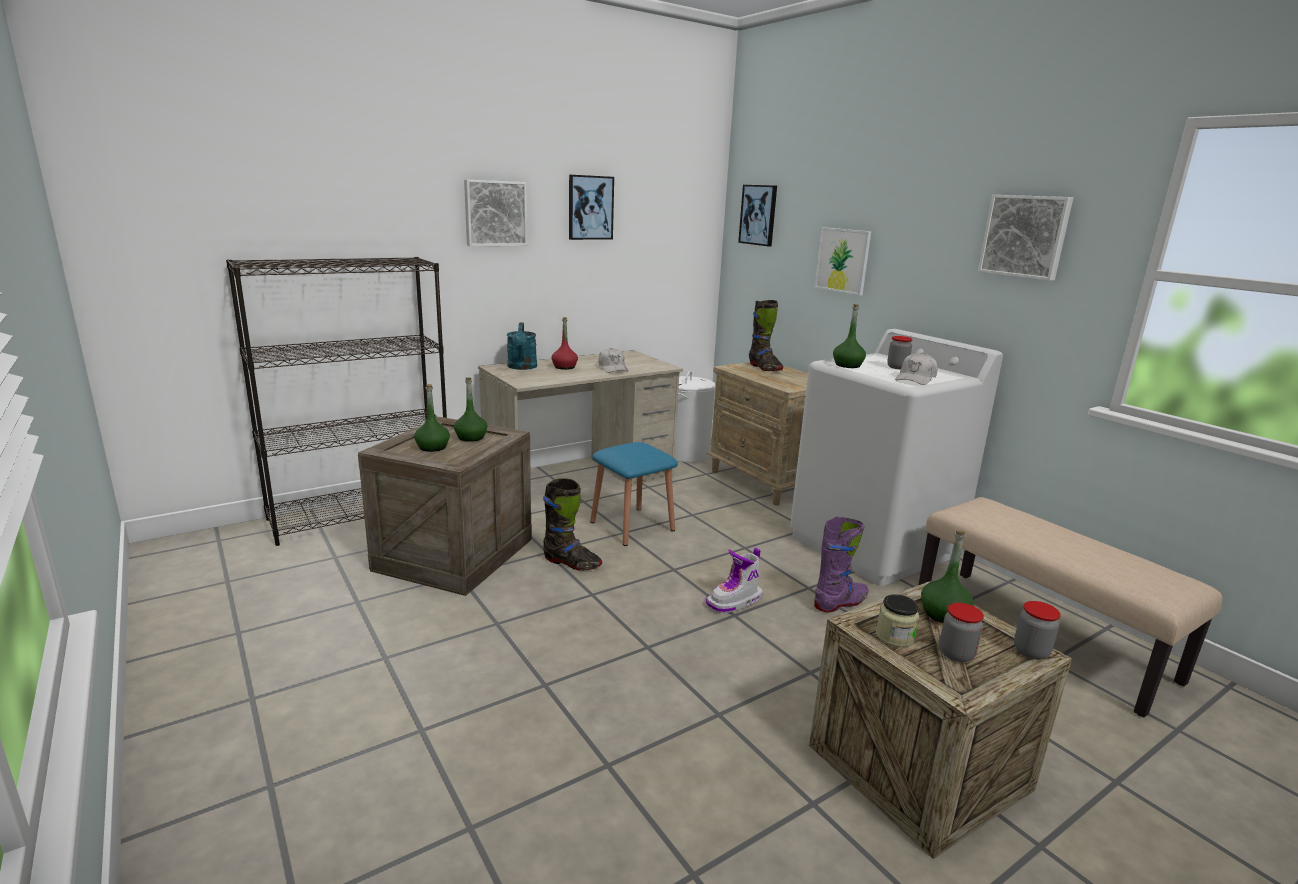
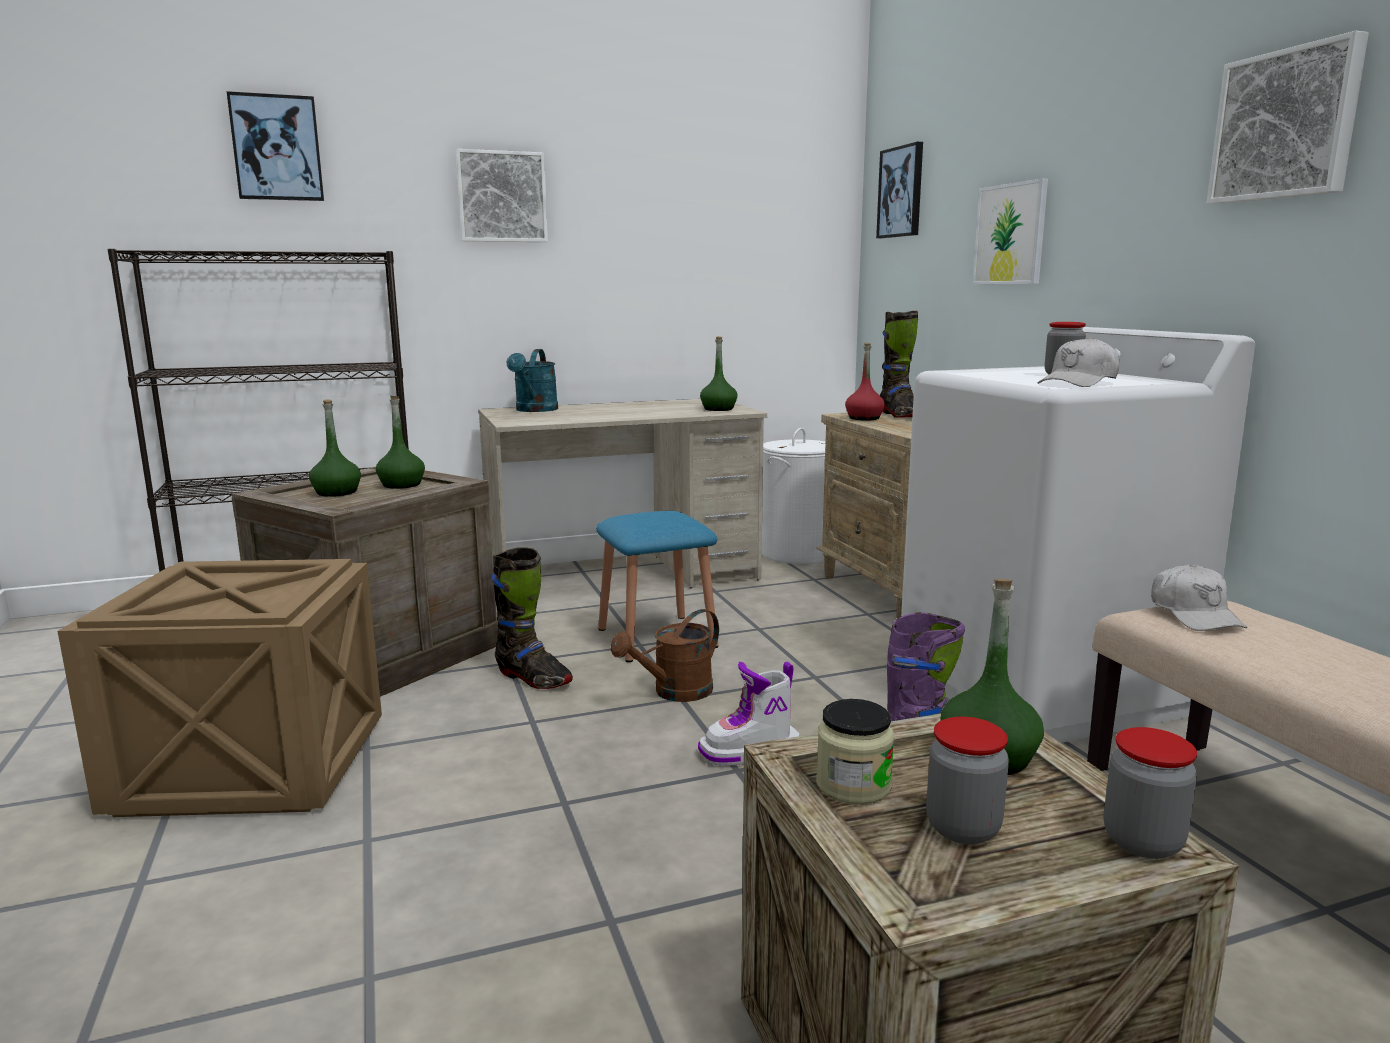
camera: 15 degrees right, 5 degrees down
red bottle [552,317,578,370] -> red bottle moved to [845,343,885,421]
picture [569,175,614,240] -> picture moved to [227,91,324,201]
white cap [598,348,628,373] -> white cap moved to [1151,564,1247,631]
green bottle [833,304,866,368] -> green bottle moved to [700,336,738,411]
none -> crate [58,559,382,817]
none -> brown watering can [611,609,719,702]

